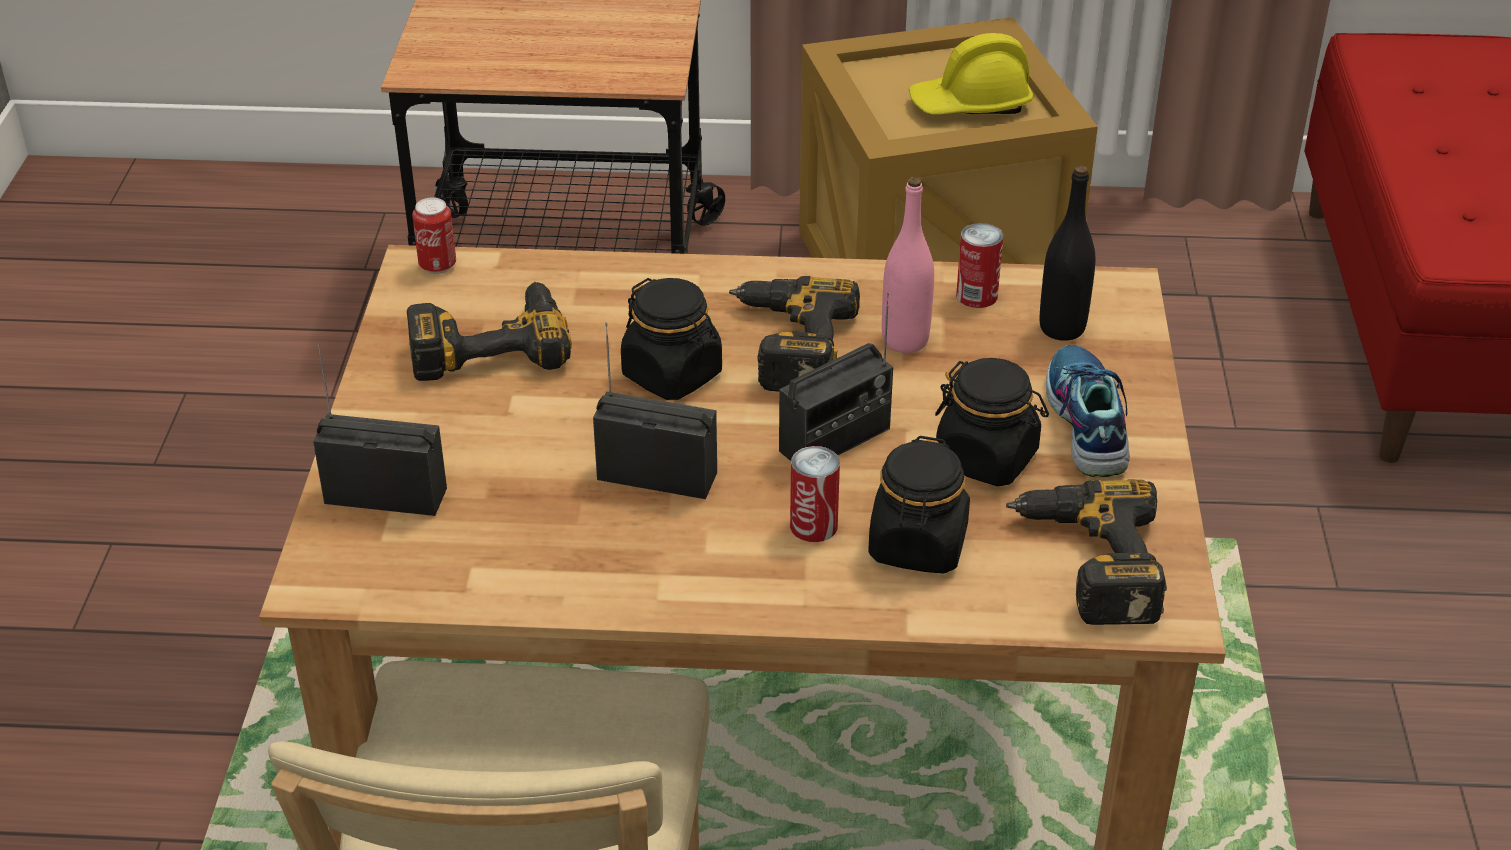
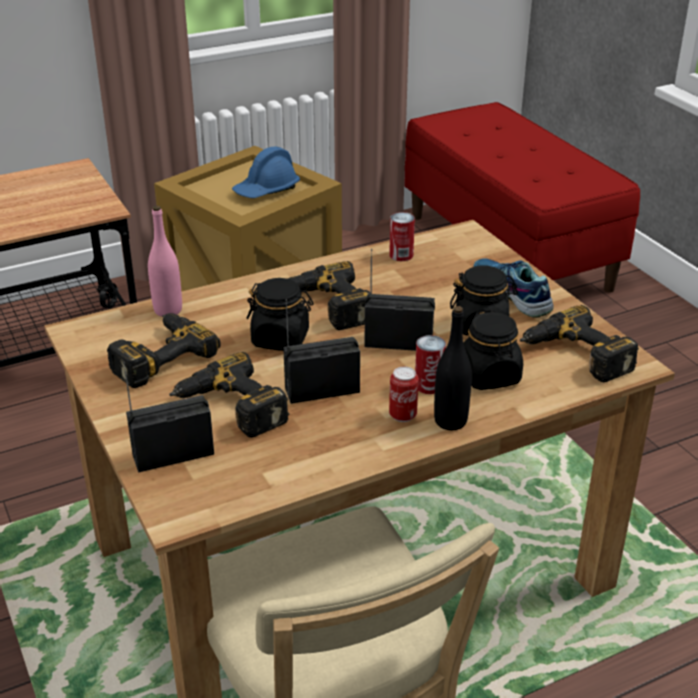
camera: 30 degrees left, 5 degrees down
can [412,197,456,274] -> can moved to [389,366,419,422]
radio [779,293,893,461] -> radio turned 105 degrees counterclockwise [364,249,435,351]
pink bottle [882,177,934,353] -> pink bottle moved to [148,206,182,317]
yellow hard hat [909,33,1034,114] -> blue hard hat [232,147,300,198]
black bottle [1040,165,1095,341] -> black bottle moved to [434,306,472,430]
none -> power drill [169,352,289,438]

